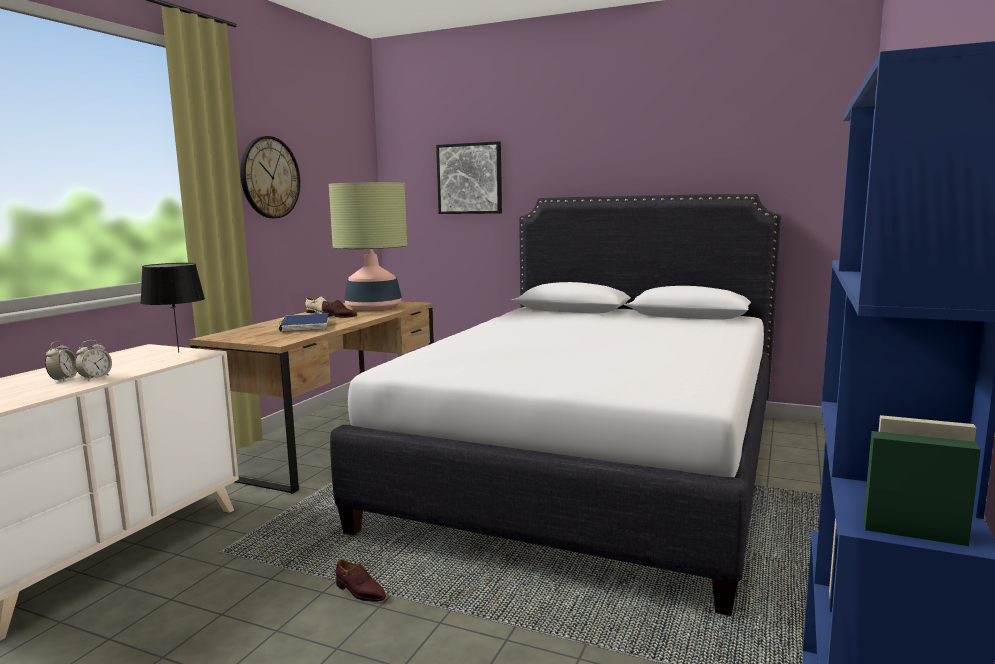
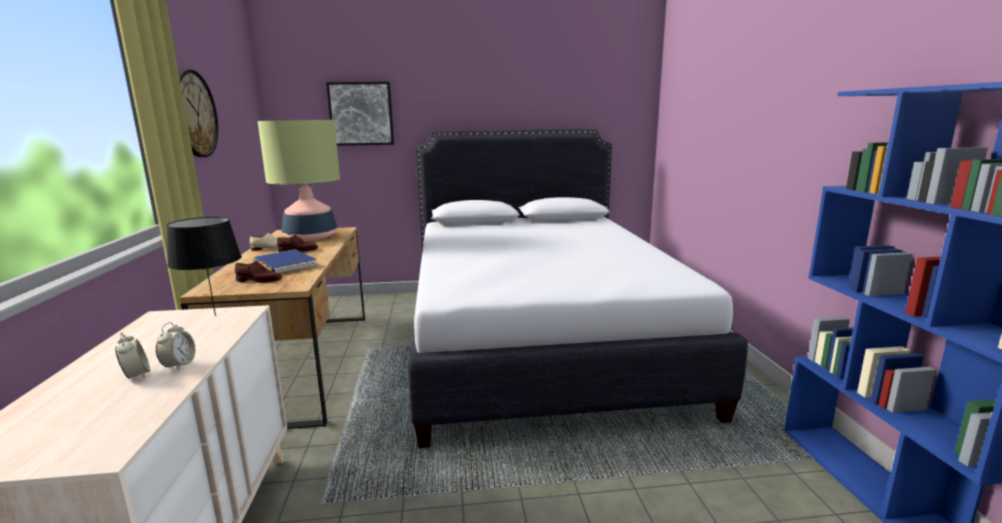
camera: 30 degrees left, 5 degrees up
brown shoe [336,559,386,602] -> brown shoe moved to [235,261,282,283]

